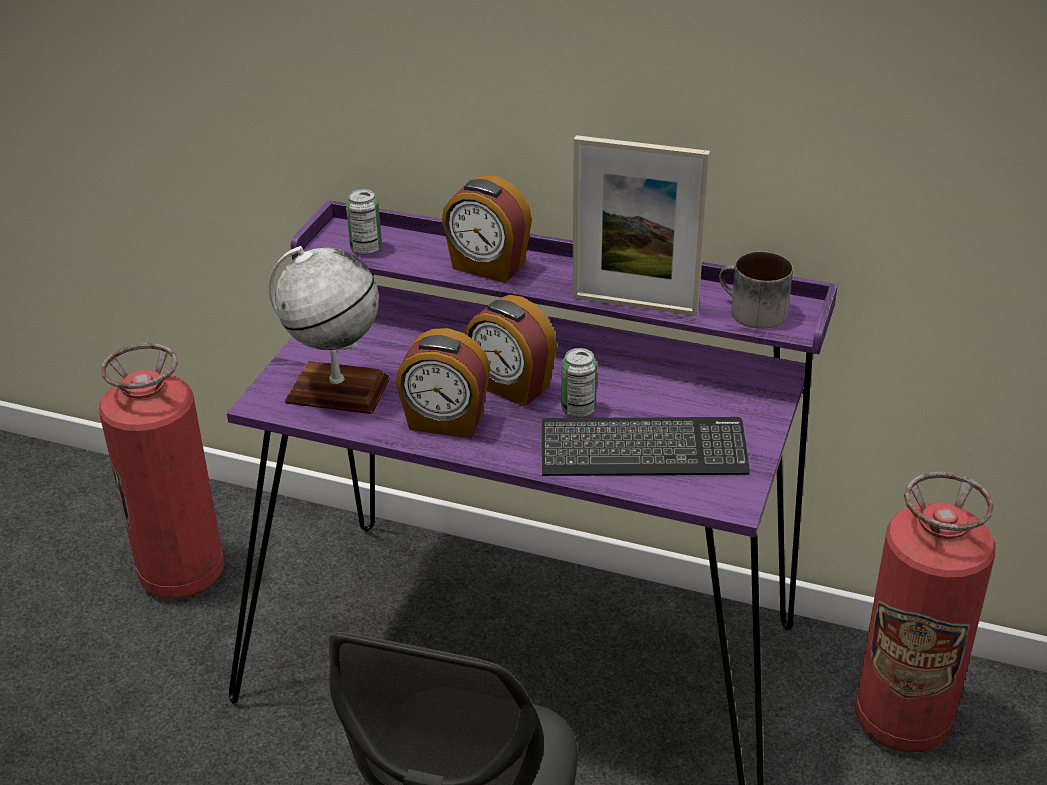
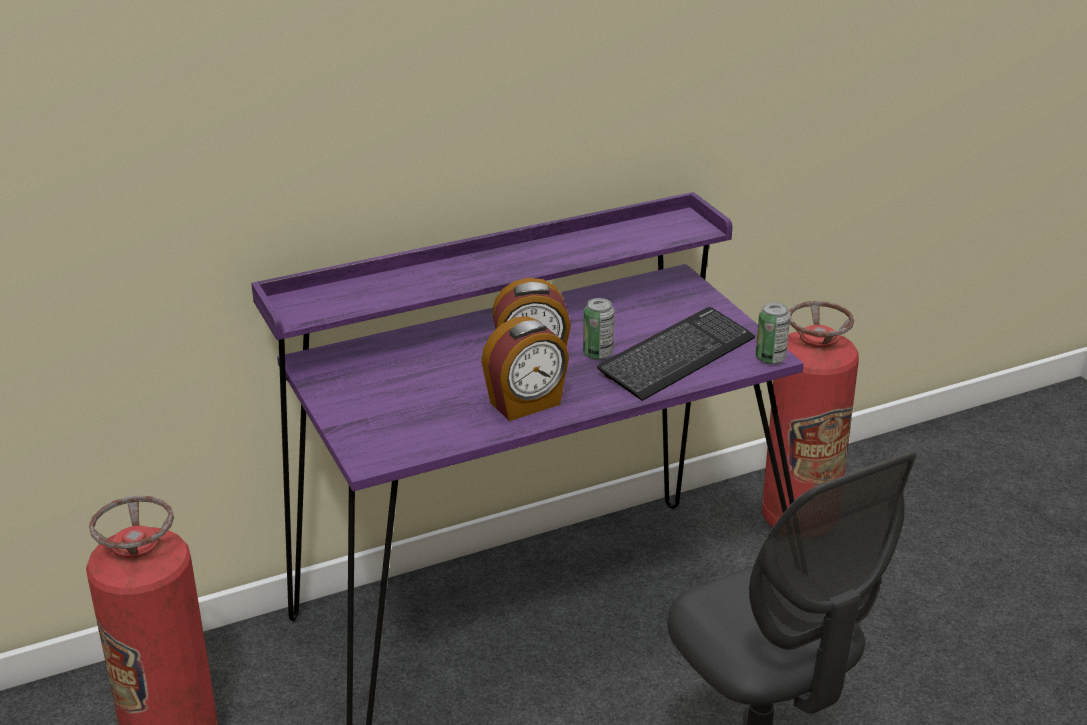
camera: 45 degrees left, 5 degrees down
globe [268,246,390,414] -> none
can [346,189,382,255] -> can moved to [756,302,790,364]
alarm clock [442,175,532,283] -> none
picture frame [572,135,710,316] -> none
mug [719,251,793,329] -> none

